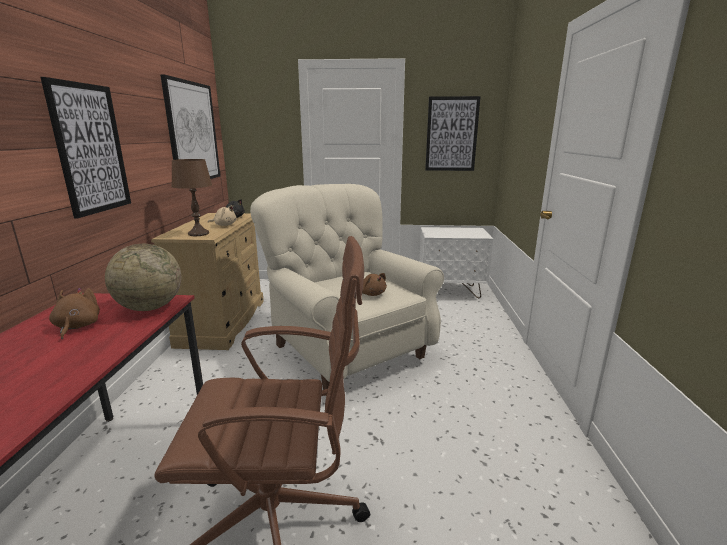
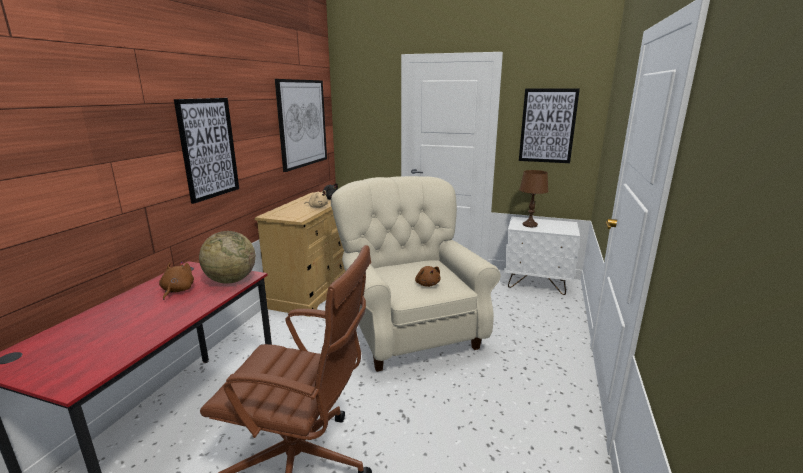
camera: 15 degrees right, 0 degrees up
brown table lamp [171,159,212,236] -> brown table lamp moved to [519,170,548,227]

